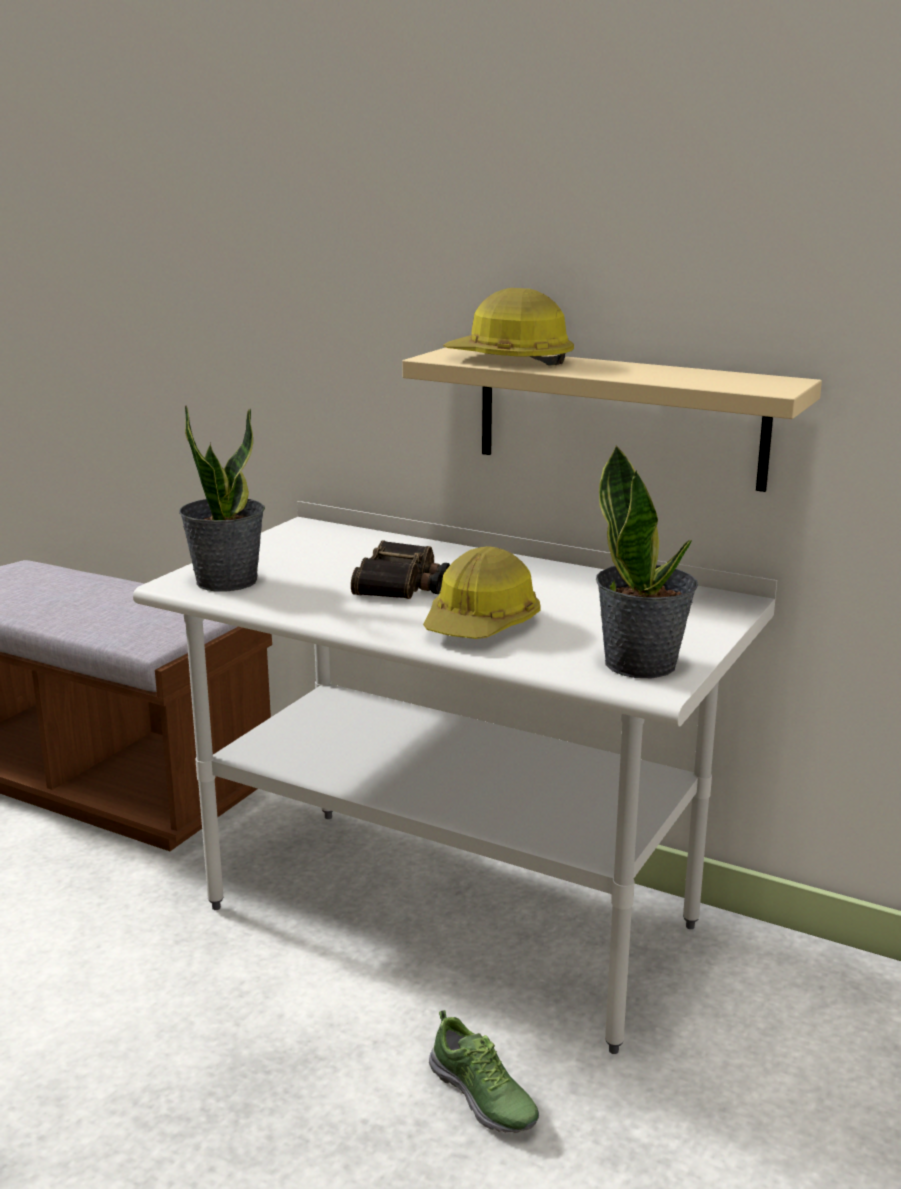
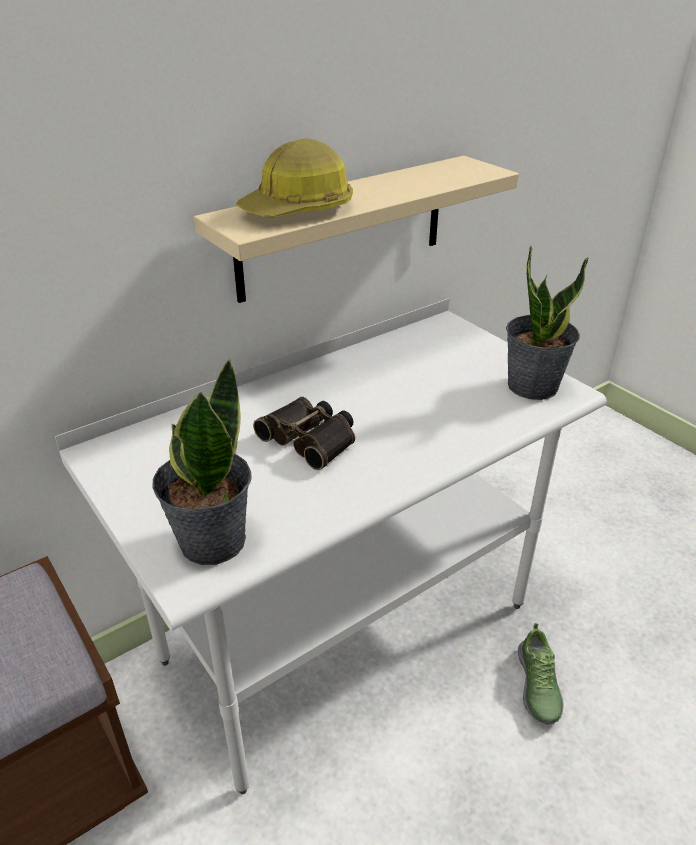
camera: 65 degrees left, 15 degrees up
hard hat [423,546,541,639] -> none
shoe [429,1010,539,1133] -> shoe turned 105 degrees clockwise [518,623,564,725]

